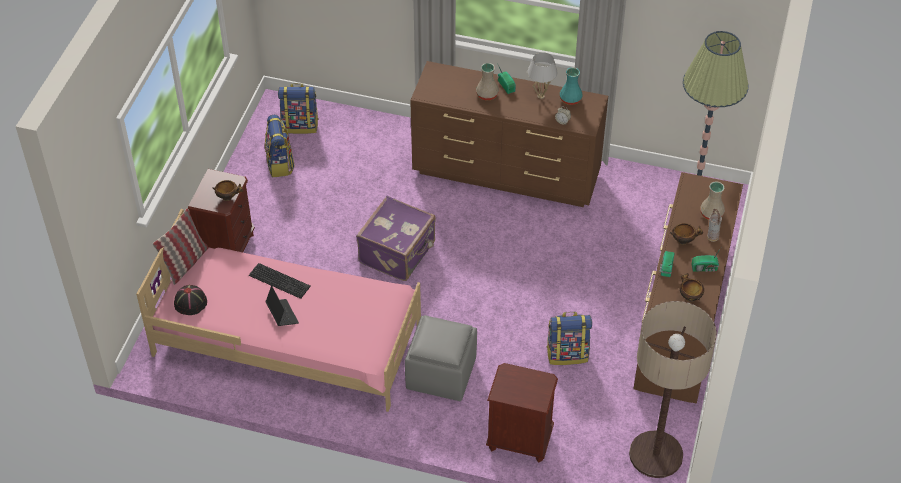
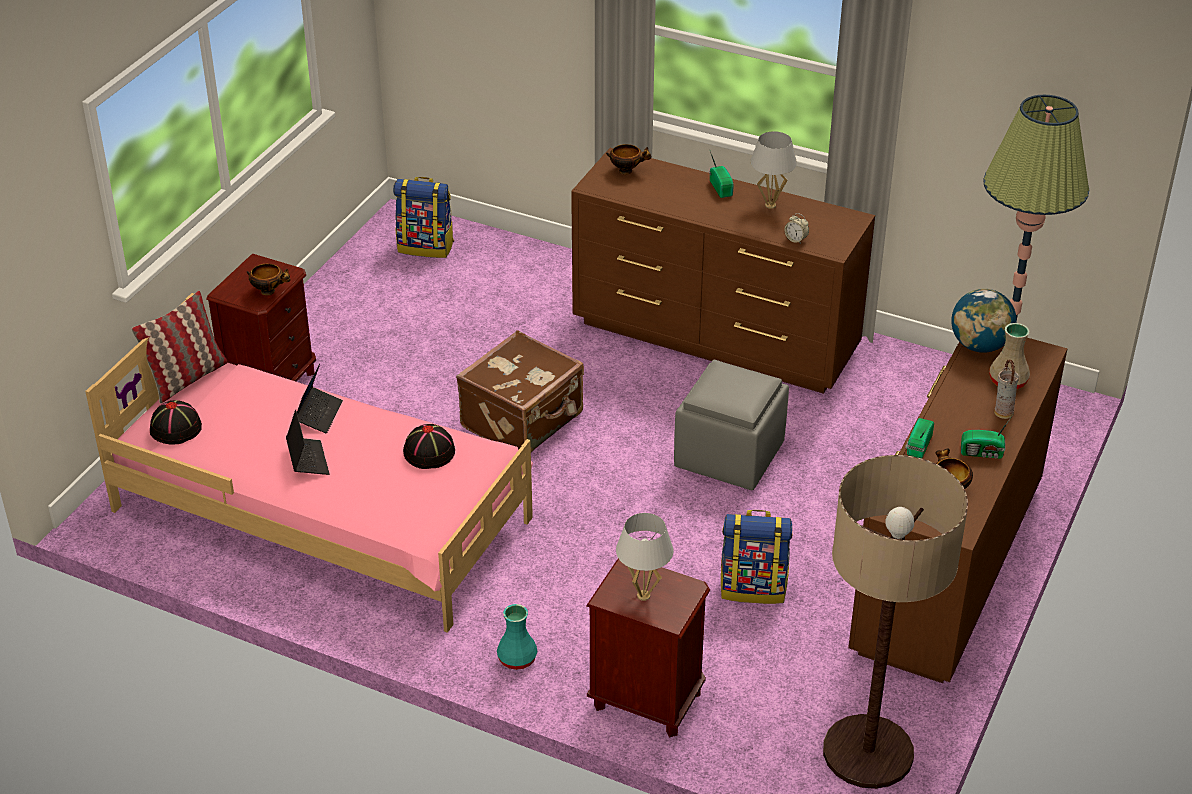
camera: 10 degrees right, 10 degrees down
keyboard [249,263,311,299] -> laptop [297,364,343,433]
backpack [265,115,295,177] -> none
purple suitcase [356,196,436,281] -> brown suitcase [456,330,584,452]
grey ottoman [405,315,477,401] -> grey ottoman moved to [674,360,789,490]
beige vase [476,63,499,100] -> none
turquoise vase [560,67,583,105] -> turquoise vase moved to [497,604,538,670]
bowl [670,223,704,245] -> bowl moved to [606,144,652,175]
none -> black hat [403,424,455,469]
none -> white table lamp [616,513,673,601]
none -> globe [951,289,1016,353]

